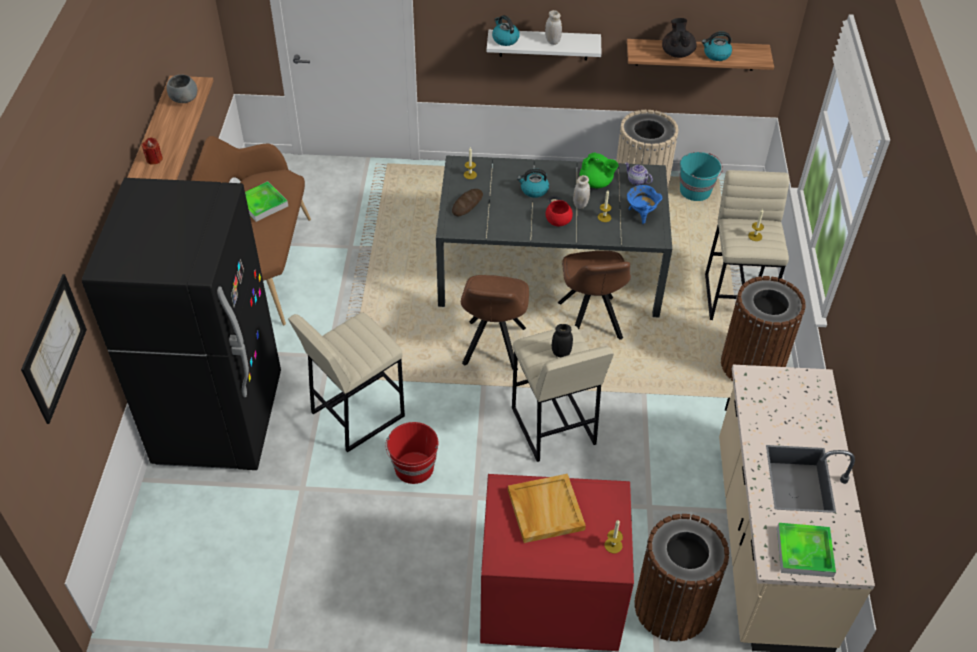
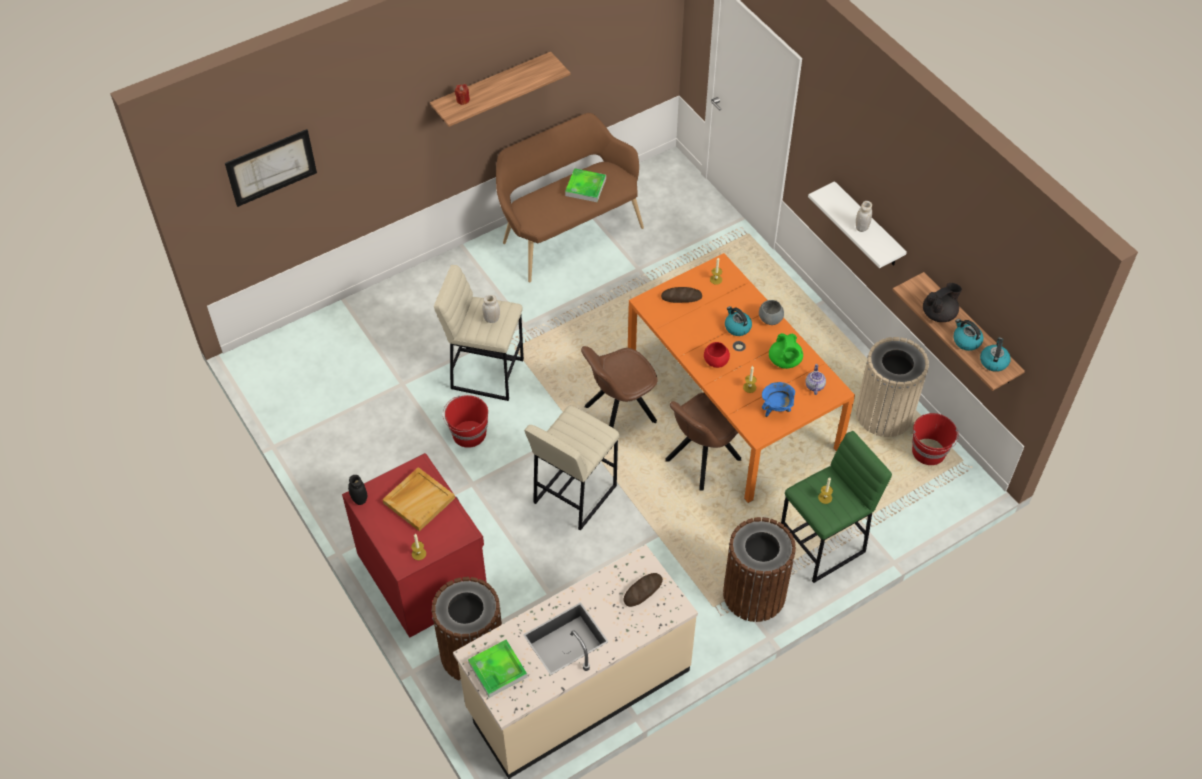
camera: 55 degrees right, 5 degrees up
black fridge [82,178,281,470] -> none
grey bowl [166,74,197,103] -> grey bowl moved to [759,300,784,325]
grey dining table [436,155,672,317] -> orange dining table [628,253,855,503]
kettle [492,15,520,46] -> kettle moved to [980,337,1011,372]
black jar [552,324,573,357] -> black jar moved to [348,475,367,505]
white jar [573,175,590,209] -> white jar moved to [482,295,500,323]
turquoise bucket [680,152,723,201] -> red bucket [912,413,959,465]
beige stool [705,170,790,320] -> green stool [781,431,892,583]
none -> bread [624,573,663,607]

